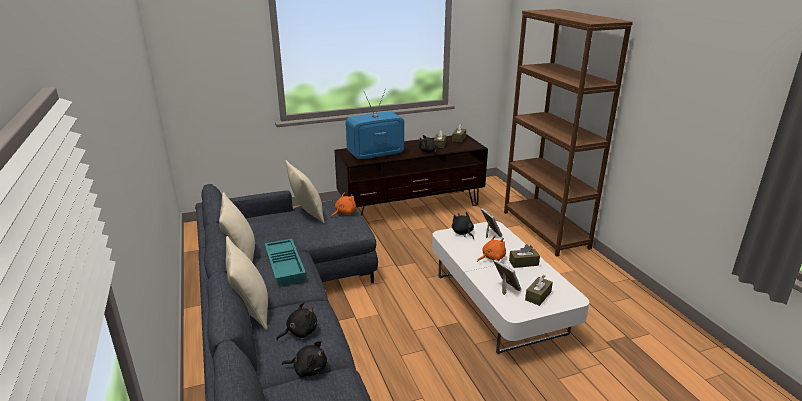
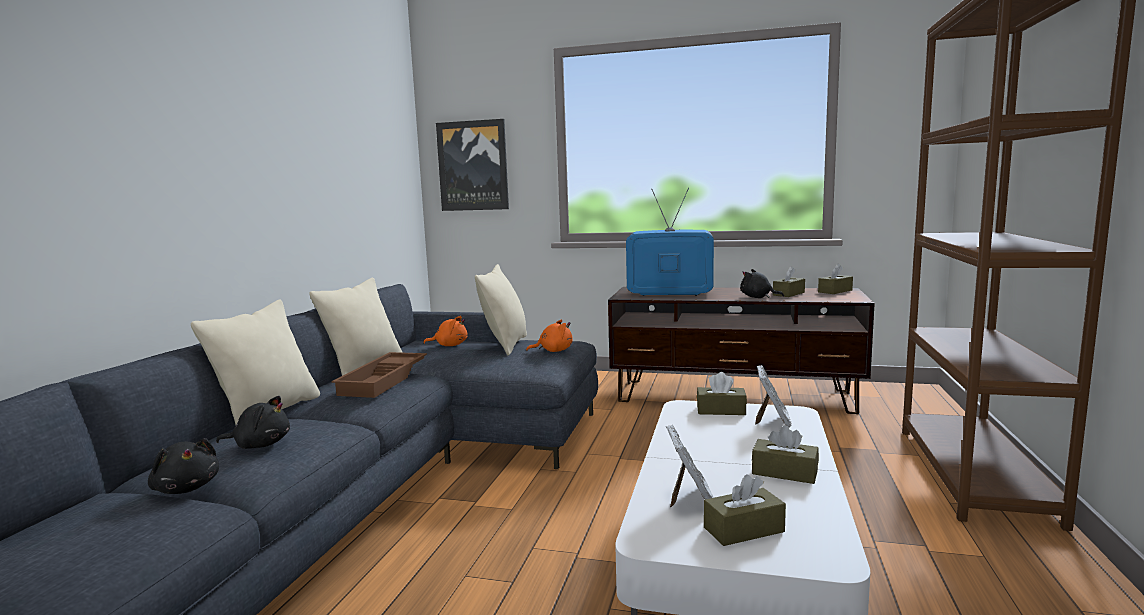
camera: 35 degrees right, 15 degrees down
turquoise tray [265,239,306,286] -> brown tray [331,352,427,398]
black plush toy [452,212,474,239] -> brown tissue box [697,372,747,415]
orange plush toy [477,235,506,262] -> orange plush toy moved to [423,316,468,346]
none -> picture [436,119,509,211]

